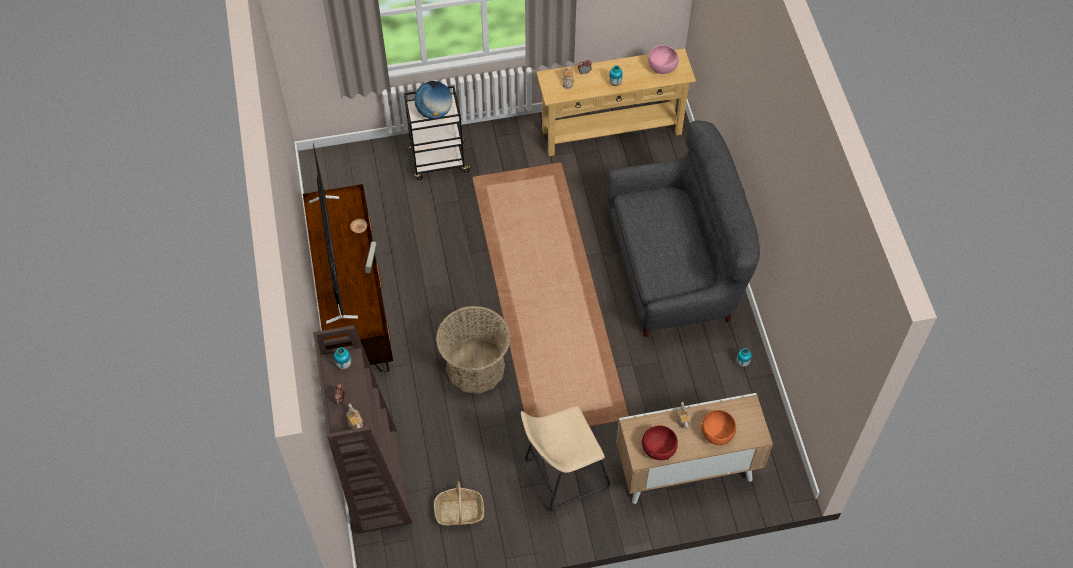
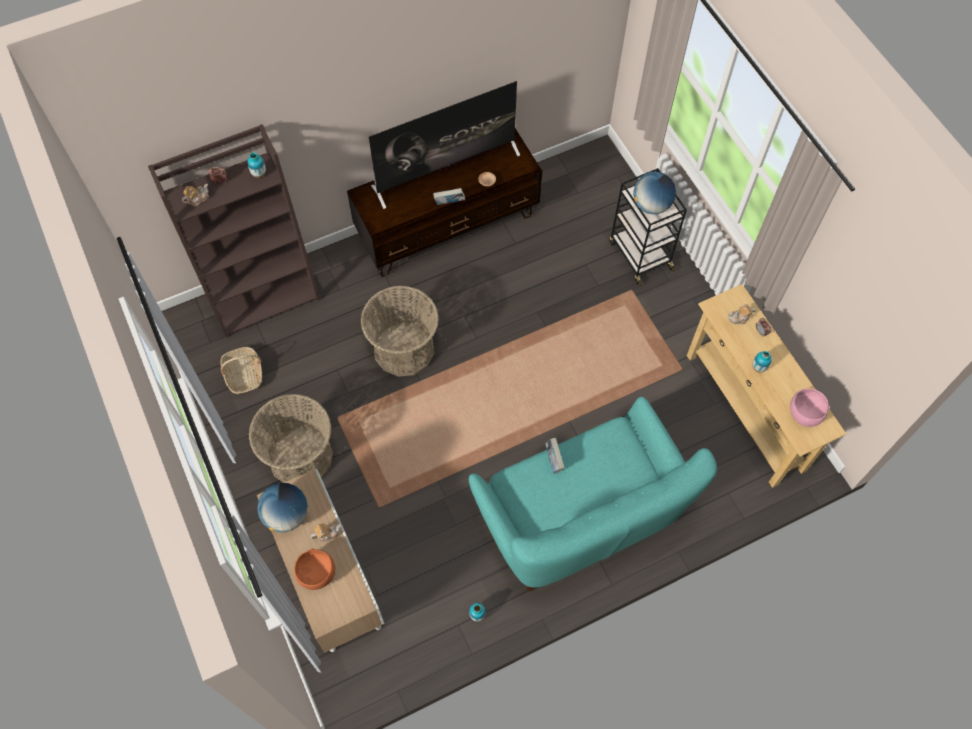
camera: 75 degrees right, 5 degrees up
beige stool [521,406,610,511] -> basket [249,394,333,483]
grey sofa [608,121,760,337] -> turquoise sofa [469,397,717,591]
red bowl [642,425,678,460] -> globe [257,483,308,532]
none -> book [545,438,565,474]

